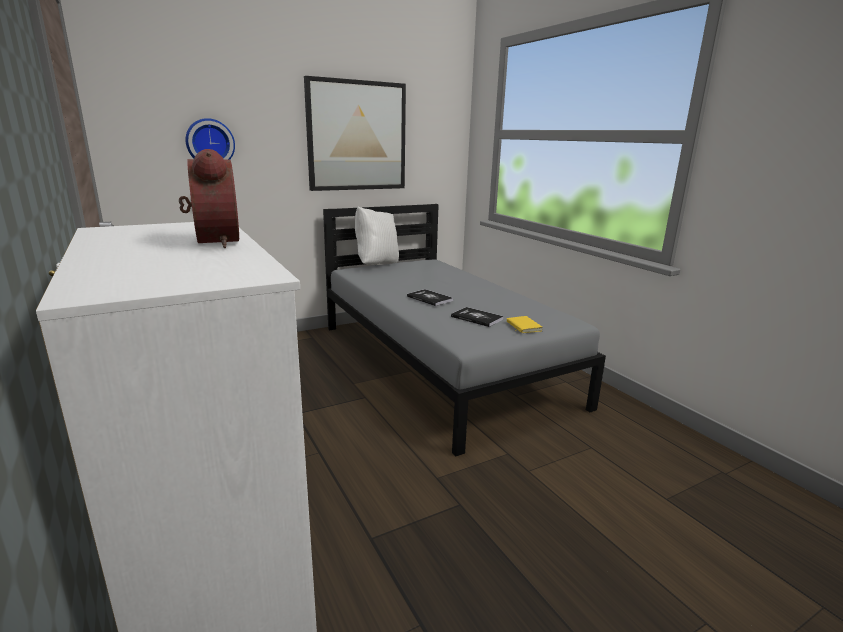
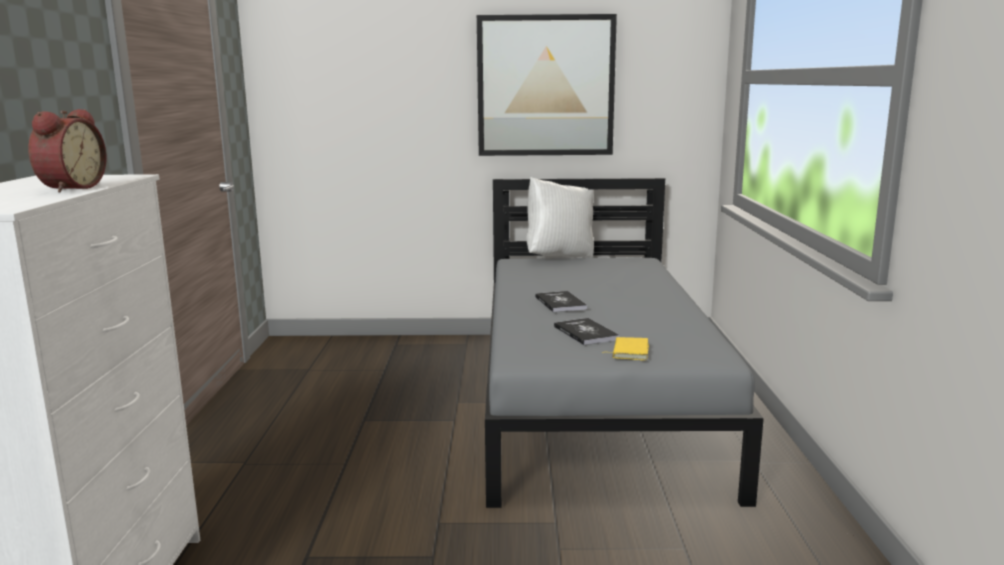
camera: 30 degrees right, 5 degrees down
wall clock [186,118,235,160] -> none

